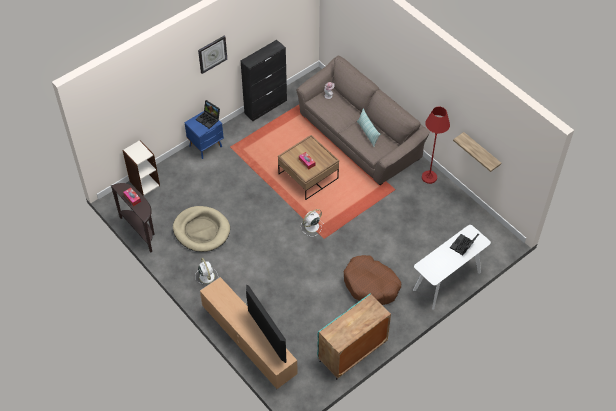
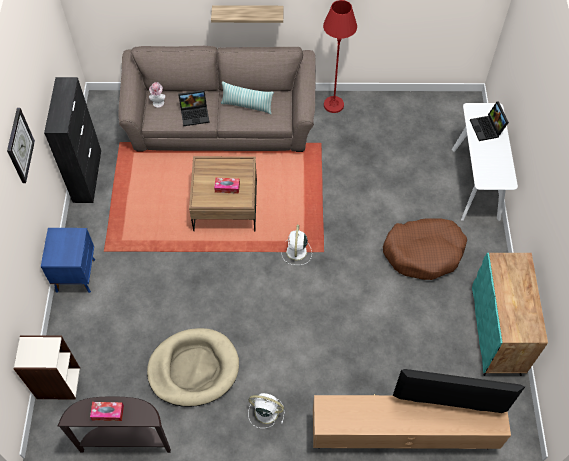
camera: 50 degrees left, 5 degrees up
laptop [196,100,220,129] -> laptop moved to [178,90,210,126]
shelf [453,132,501,172] -> shelf moved to [211,5,283,23]

